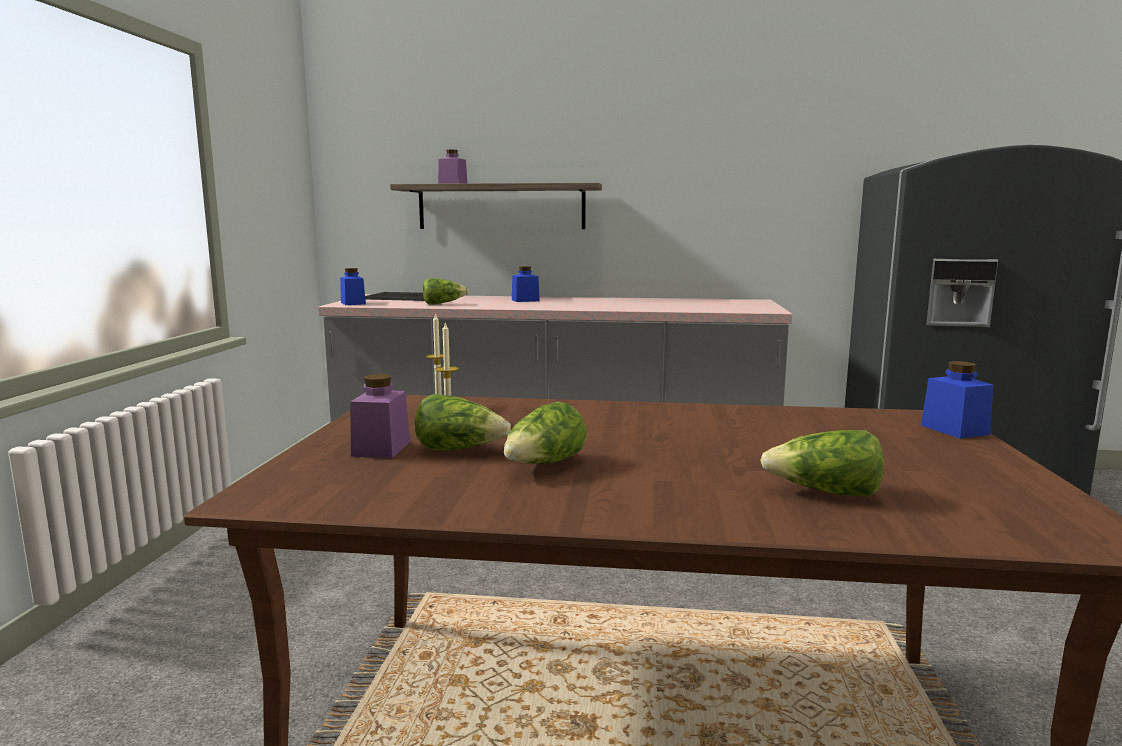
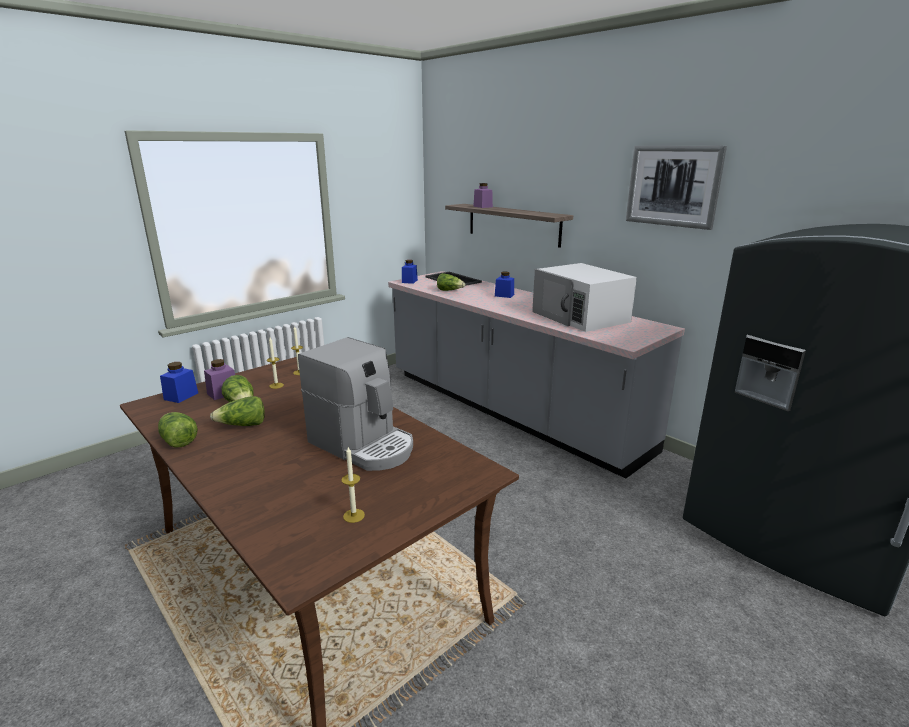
camera: 40 degrees right, 10 degrees up
lettuce [760,430,884,497] -> lettuce moved to [158,412,198,448]
blue jar [921,361,993,439] -> blue jar moved to [160,362,198,403]
none -> coffee machine [298,337,413,471]
none -> candle [341,447,365,523]
none -> white microwave [532,263,637,332]
none -> picture [626,146,727,230]

